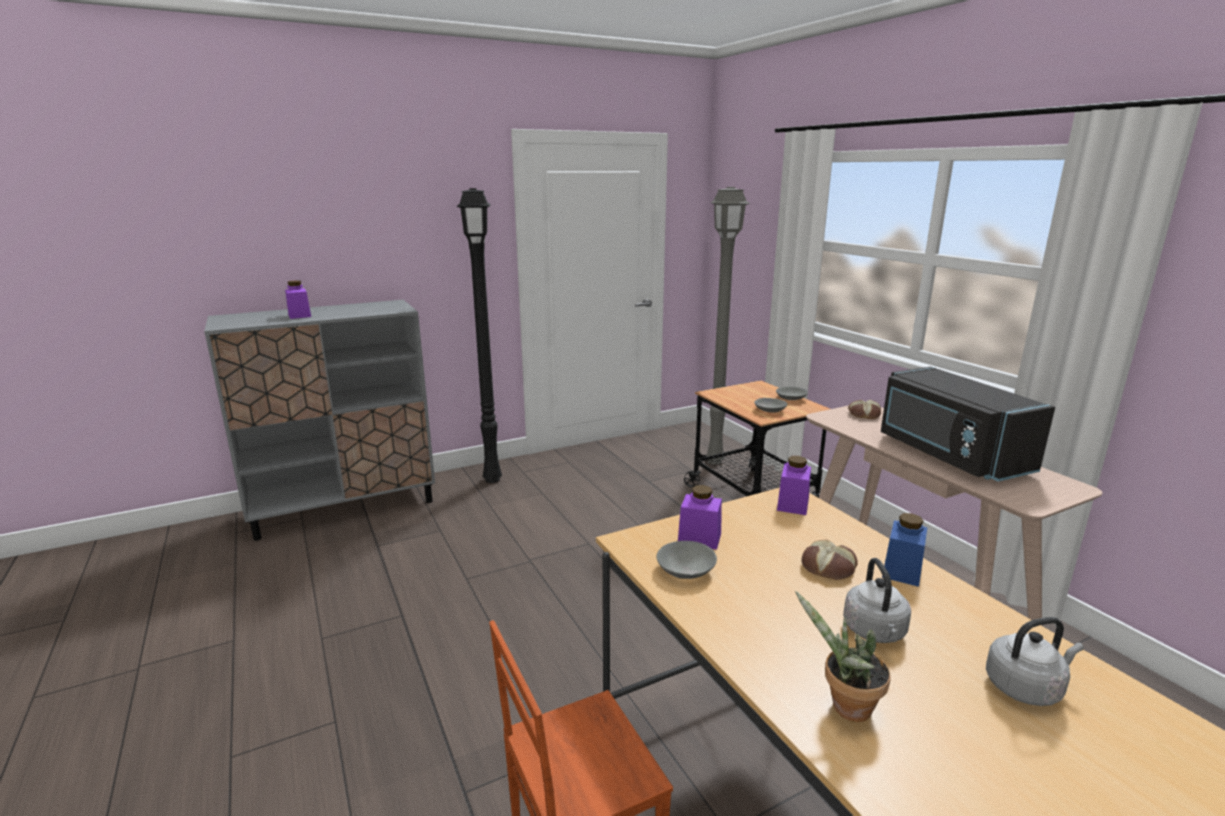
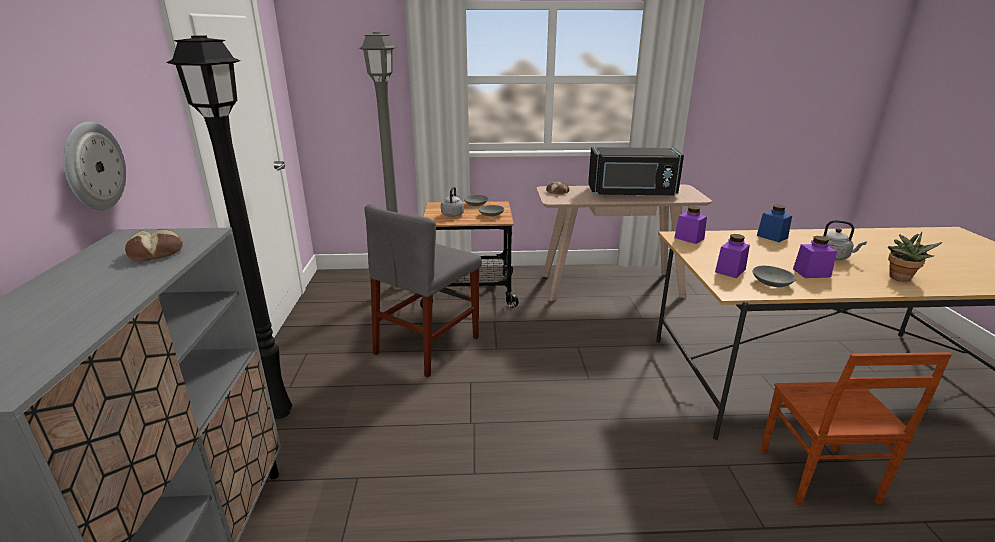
camera: 65 degrees left, 5 degrees up
purple jar [285,280,311,319] -> purple jar moved to [793,236,837,278]
bread [802,540,858,580] -> bread moved to [125,229,183,261]
grey kettle [986,617,1084,706] -> grey kettle moved to [441,187,464,217]
none -> wall clock [63,122,126,210]
none -> grey chair [364,204,482,377]

